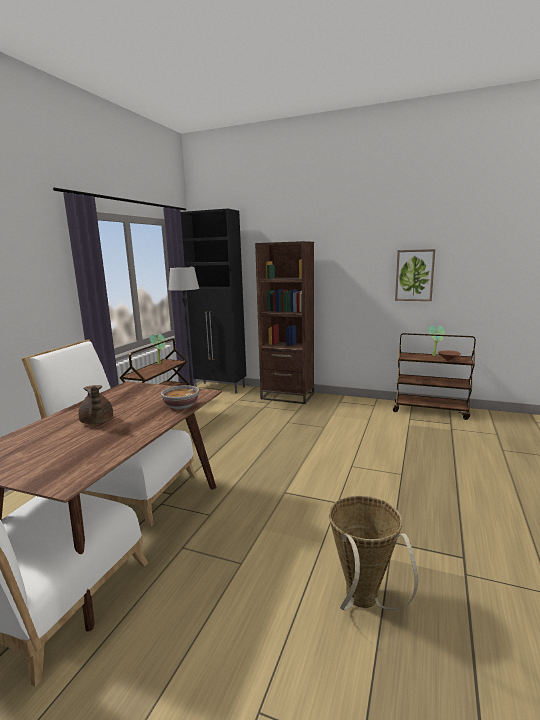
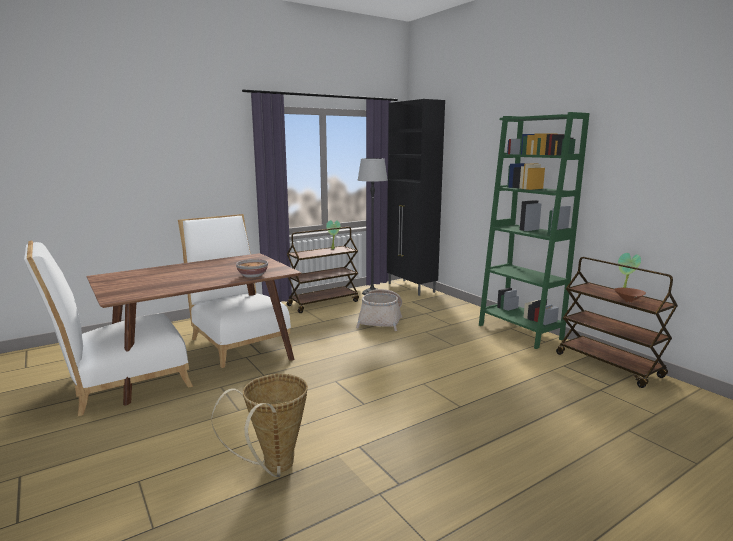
camera: 35 degrees right, 0 degrees up
brown teapot [78,385,113,424] -> none
brown bookcase [255,241,314,404] -> none
picture [395,249,435,301] -> none
none -> basket [356,289,402,331]
none -> green bookcase [479,112,590,349]

